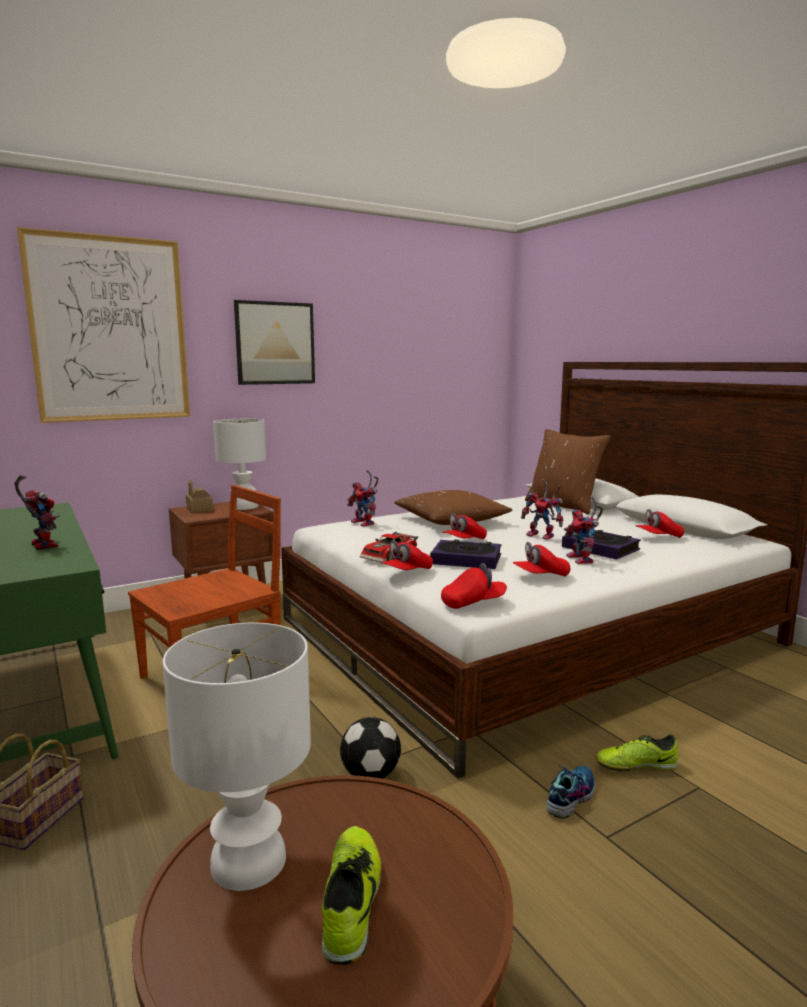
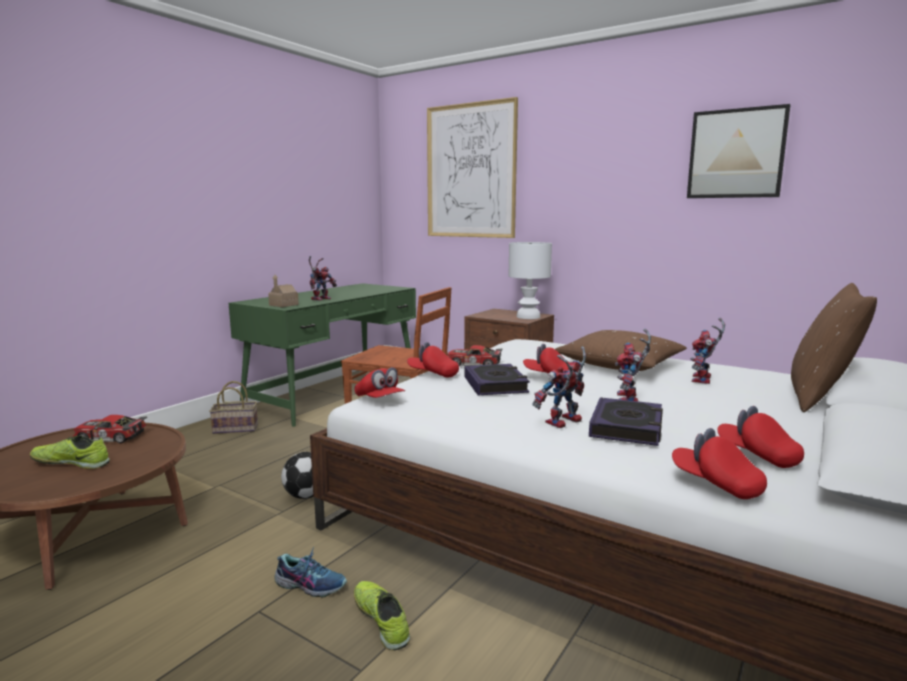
camera: 65 degrees right, 0 degrees up
white table lamp [163,623,311,891] -> toy car [73,415,147,443]
toy house [186,479,214,513] -> toy house moved to [268,275,299,307]
picture [234,300,315,385] -> picture moved to [687,104,791,198]
shoe [321,826,382,965] -> shoe turned 150 degrees counterclockwise [30,436,110,469]
toy robot [347,470,379,527] -> toy robot moved to [691,318,725,384]
red cap [513,542,570,576] -> red cap moved to [672,428,767,499]

